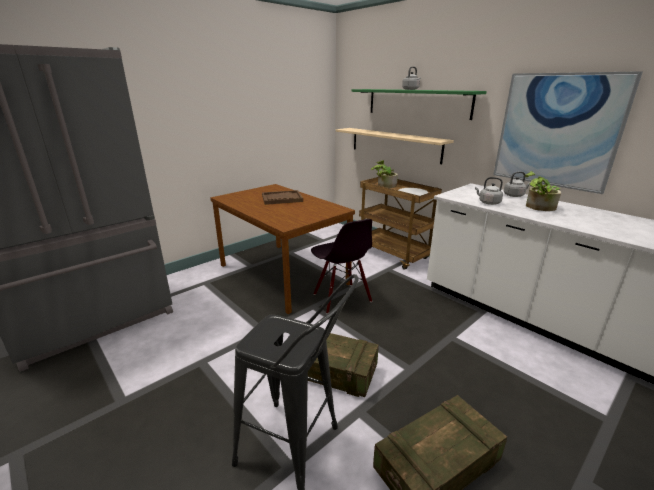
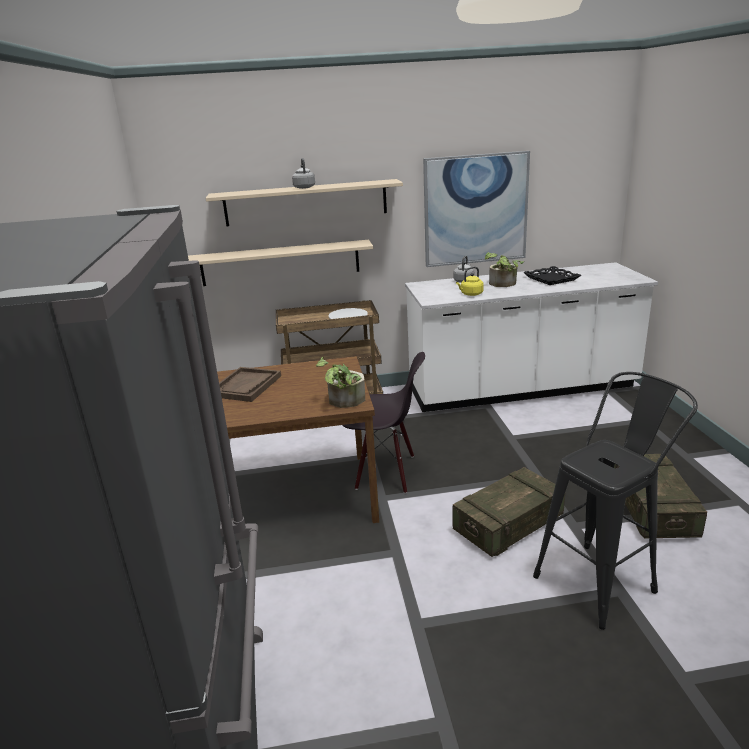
camera: 55 degrees left, 0 degrees up
green shelf [351,89,487,120] -> beige shelf [206,179,403,226]
potted plant [371,160,398,188] -> potted plant moved to [316,357,365,408]
grey kettle [475,177,503,205] -> yellow kettle [456,267,484,296]
none -> black tray [523,266,581,285]

